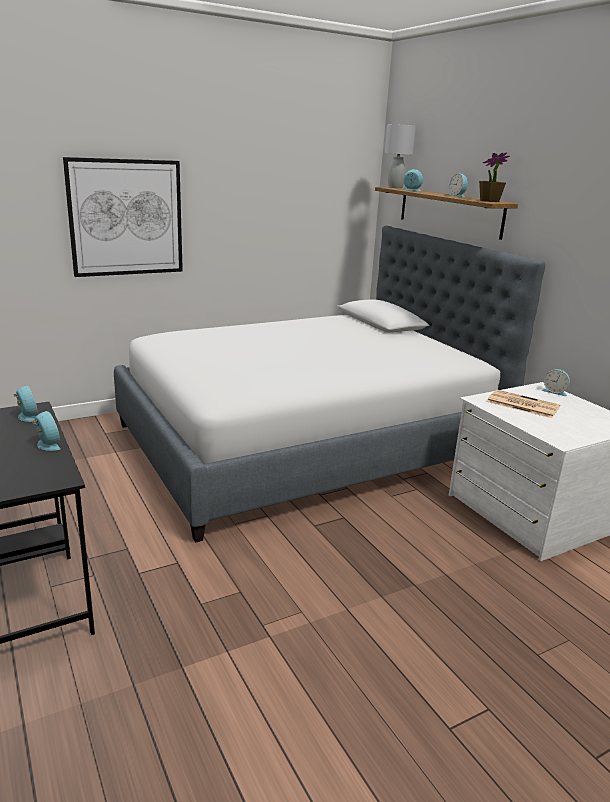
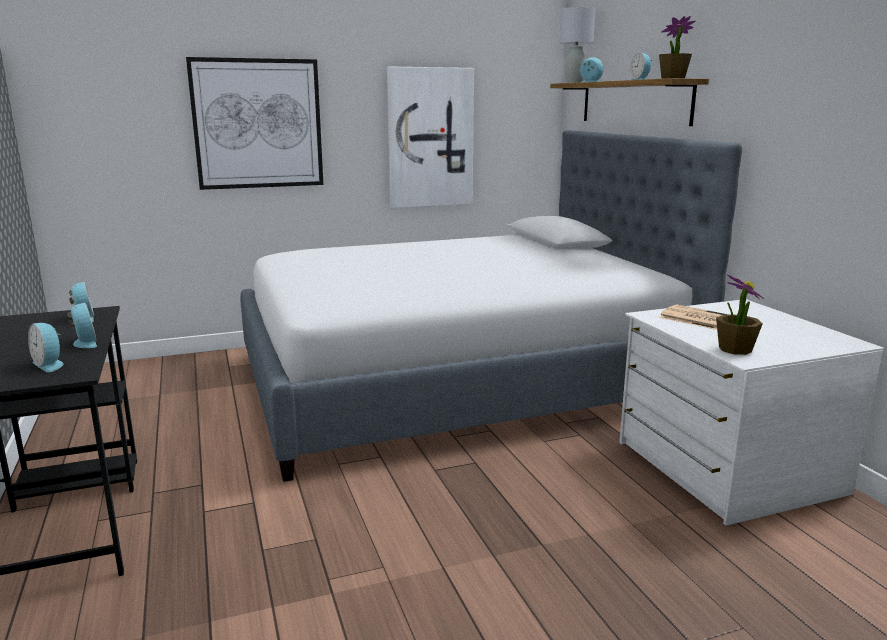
camera: 10 degrees right, 5 degrees down
alarm clock [542,369,570,396] -> alarm clock moved to [28,323,63,372]
none -> picture [387,66,474,208]
none -> potted plant [716,274,764,355]

